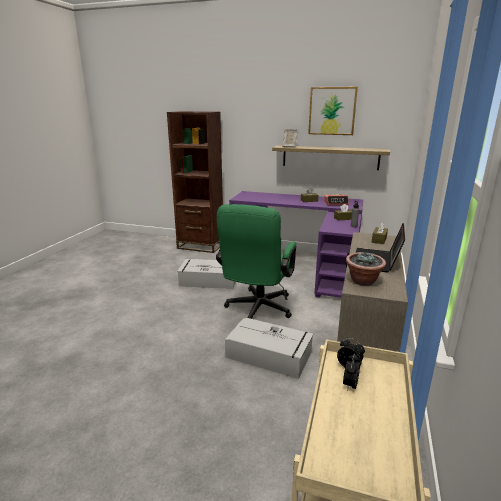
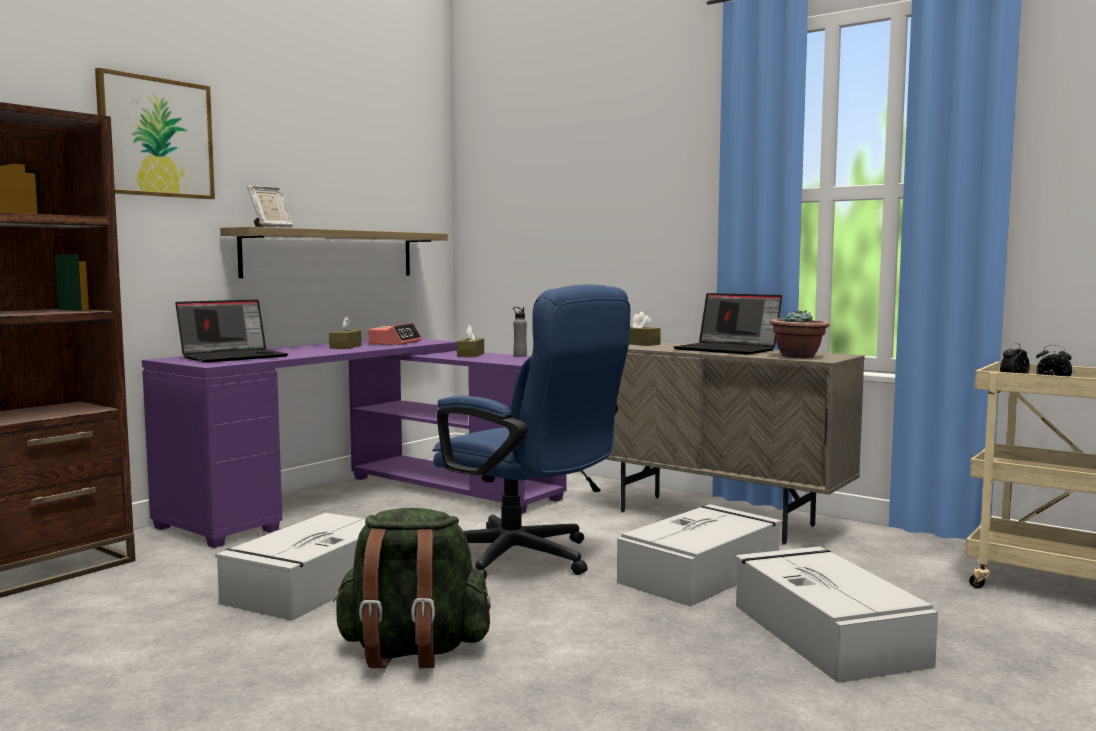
camera: 70 degrees left, 15 degrees down
green office chair [216,204,296,319] -> blue office chair [432,284,630,580]
picture [308,87,358,135] -> picture moved to [95,68,215,199]
none -> laptop [175,299,288,363]
none -> green backpack [333,508,491,668]
none -> grey storage box [736,546,938,683]

